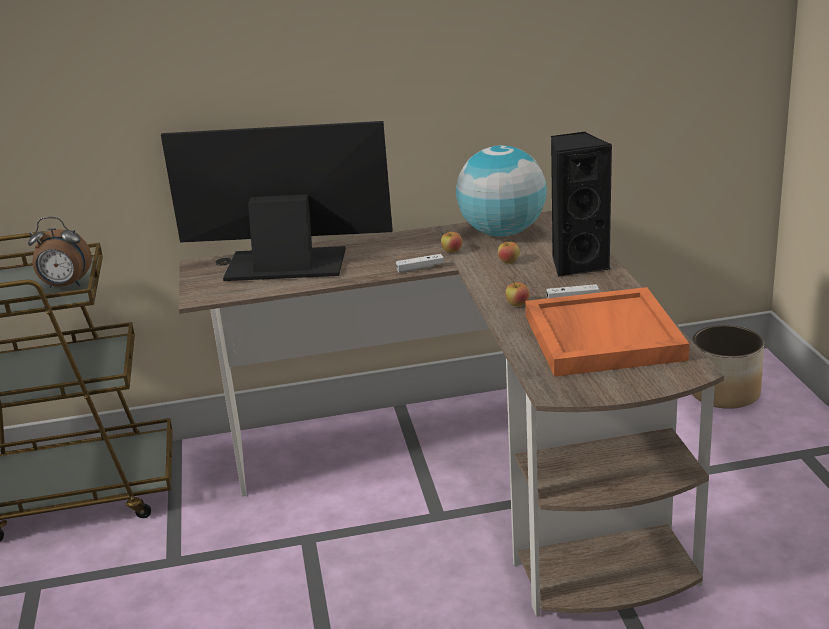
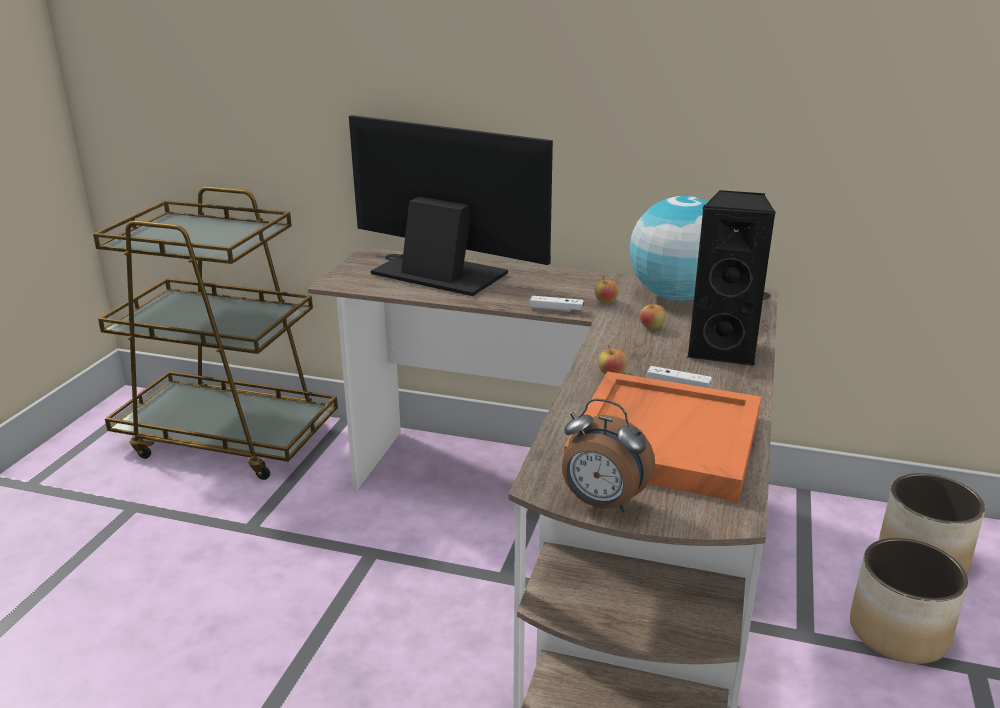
camera: 25 degrees right, 0 degrees up
alarm clock [28,217,92,288] -> alarm clock moved to [562,398,655,512]
none -> planter [850,538,968,664]

